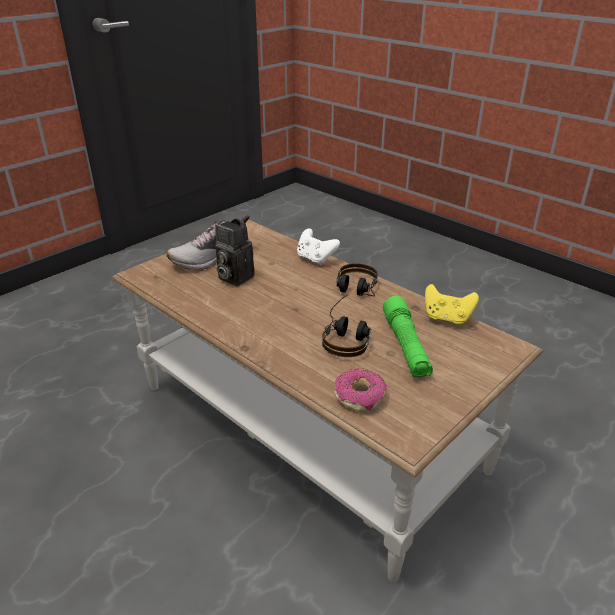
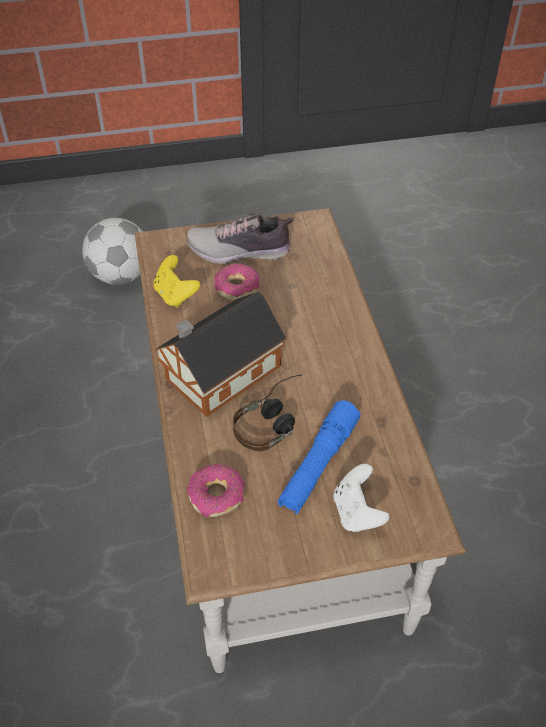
camera: 35 degrees right, 15 degrees up
camera [215,221,255,286] -> donut [215,263,260,301]
white game controller [297,228,340,265] -> white game controller moved to [333,464,389,532]
headphones [336,263,378,296] -> none
green flashlight [383,296,433,378] -> blue flashlight [278,400,361,514]
yellow game controller [425,284,479,325] -> yellow game controller moved to [153,255,201,308]
none -> football [82,218,143,285]
none -> toy house [154,291,287,417]

